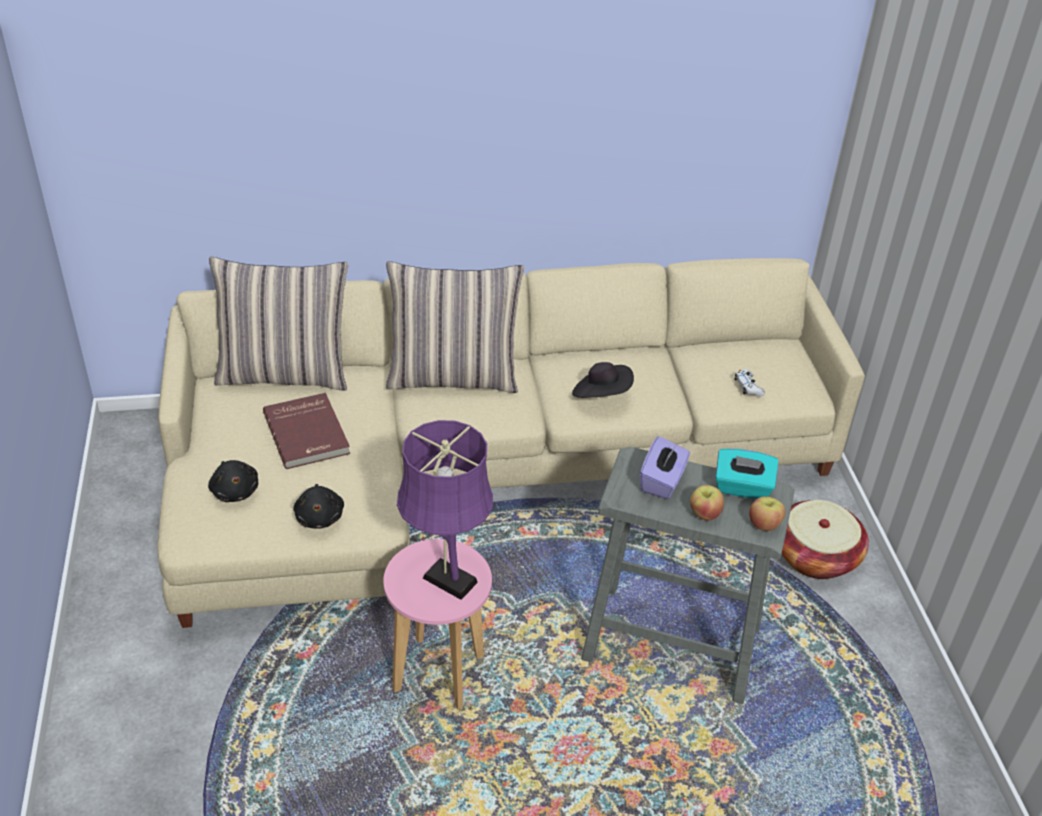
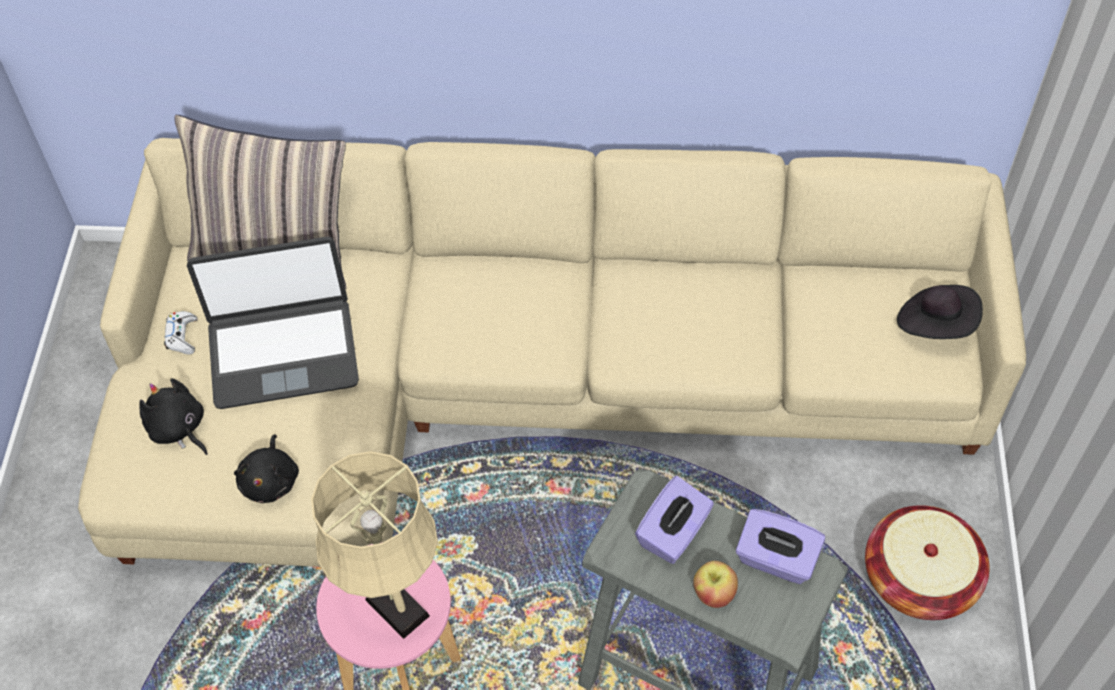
camera: 15 degrees right, 15 degrees up
black plush toy [208,460,258,502] -> black plush toy turned 150 degrees clockwise [139,378,208,455]
red book [263,393,350,469] -> laptop [187,237,359,409]
pillow [386,261,524,393] -> none
purple table lamp [397,420,493,600] -> beige table lamp [311,451,438,639]
black hat [572,362,634,398] -> black hat moved to [897,285,983,339]
turquoise tissue box [716,448,778,499] -> purple tissue box [736,509,825,584]
white game controller [734,369,765,396] -> white game controller moved to [164,311,198,354]
apple [749,496,786,531] -> none

